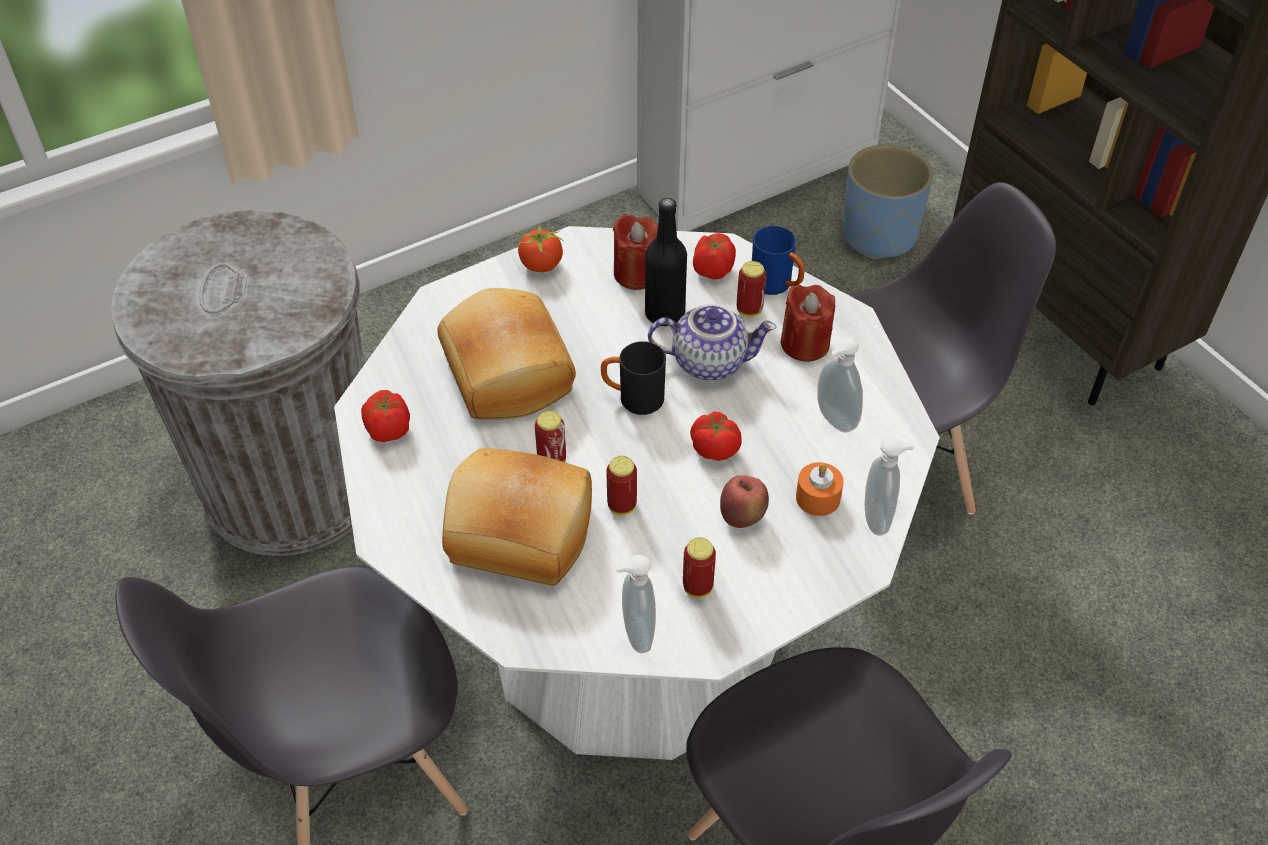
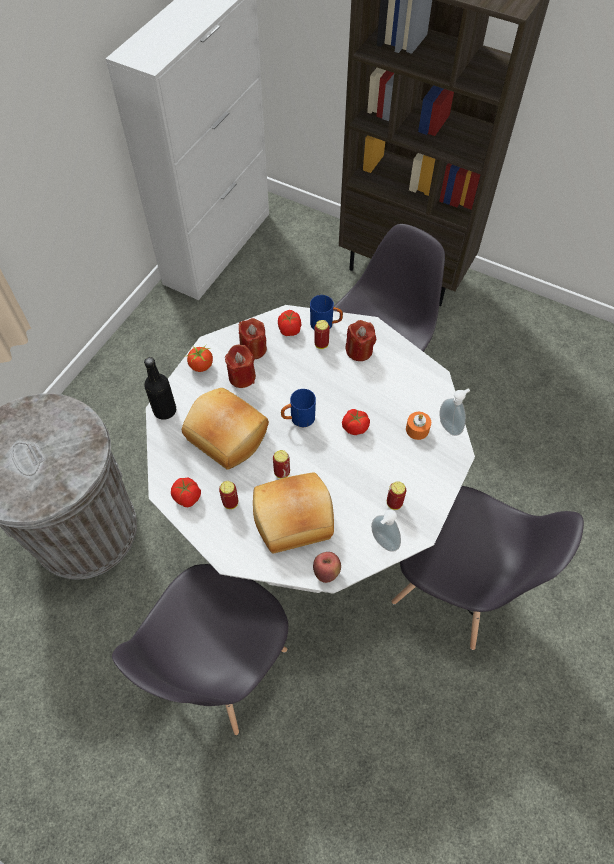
camera: 30 degrees left, 10 degrees up
black mug [601,342,666,415] -> blue mug [281,389,316,427]
can [606,456,637,515] -> can moved to [219,481,238,509]
black bottle [645,198,687,326] -> black bottle moved to [144,357,176,420]
teapot [648,304,777,381] -> none
apple [720,475,769,528] -> apple moved to [313,552,341,583]
soap dispenser [817,338,863,433] -> none
blue planter [843,145,933,260] -> none
none -> red candle [225,344,256,388]

